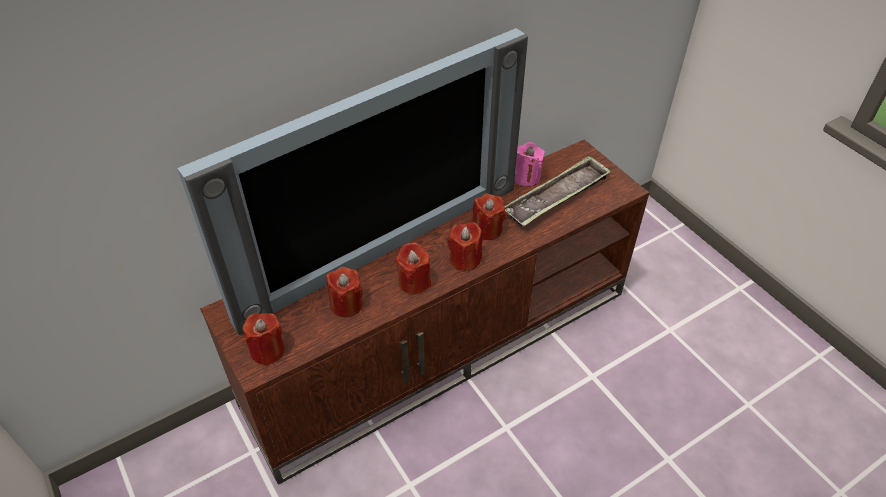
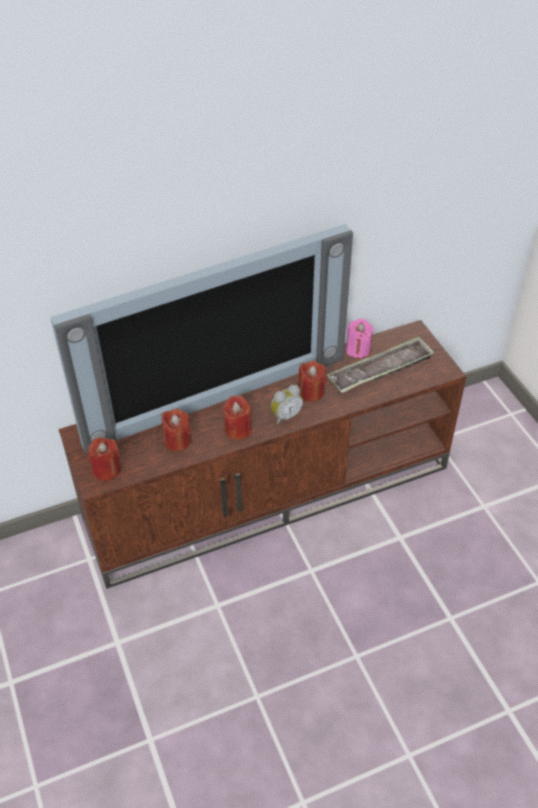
camera: 10 degrees right, 0 degrees up
red candle [448,222,482,272] -> alarm clock [271,385,303,424]

